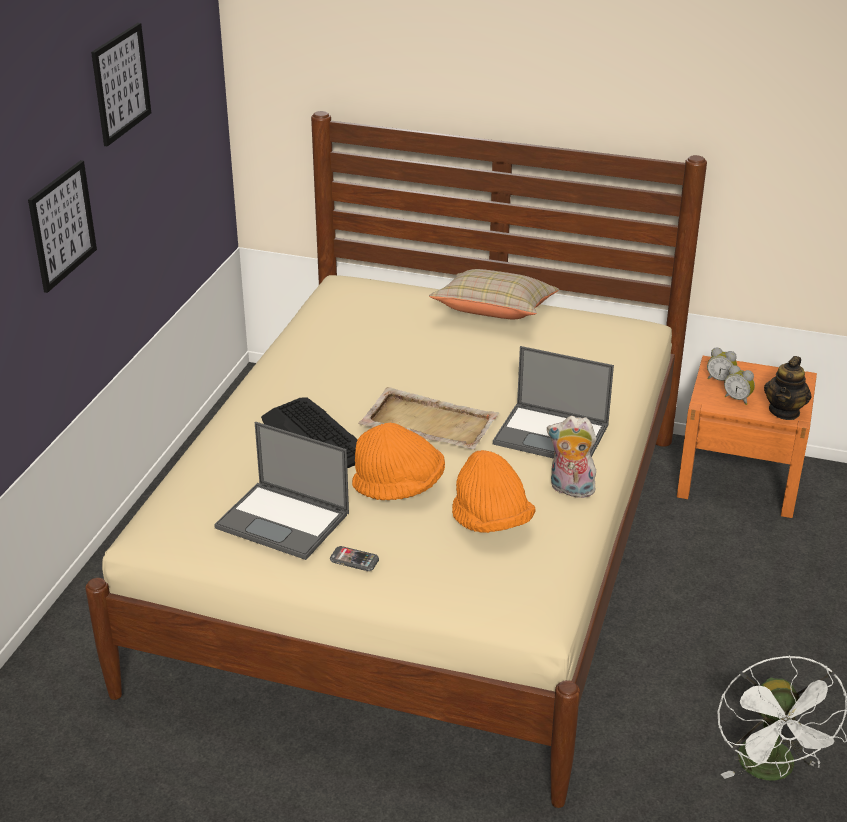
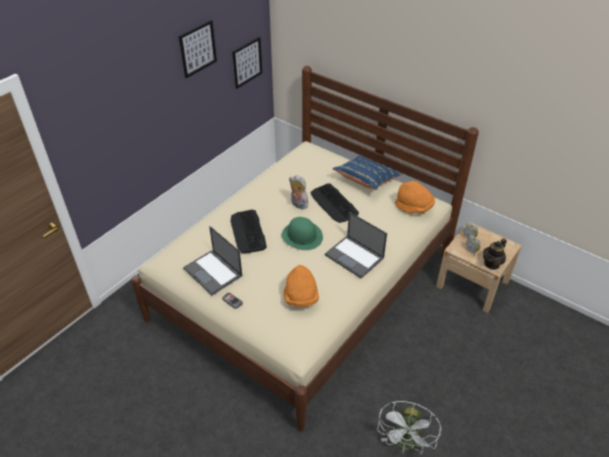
camera: 20 degrees right, 10 degrees up
picture [28,160,97,293] -> picture moved to [232,37,262,89]
orange hat [352,423,445,500] -> orange hat moved to [395,181,435,214]
beige tray [358,387,499,449] -> green hat [282,217,323,250]
beige pillow [429,269,559,319] -> blue pillow [332,155,403,190]
plush toy [547,416,596,498] -> plush toy moved to [289,175,308,209]
orange nightstand [677,356,817,518] -> beige nightstand [436,221,522,313]
none -> keyboard [310,184,359,223]

